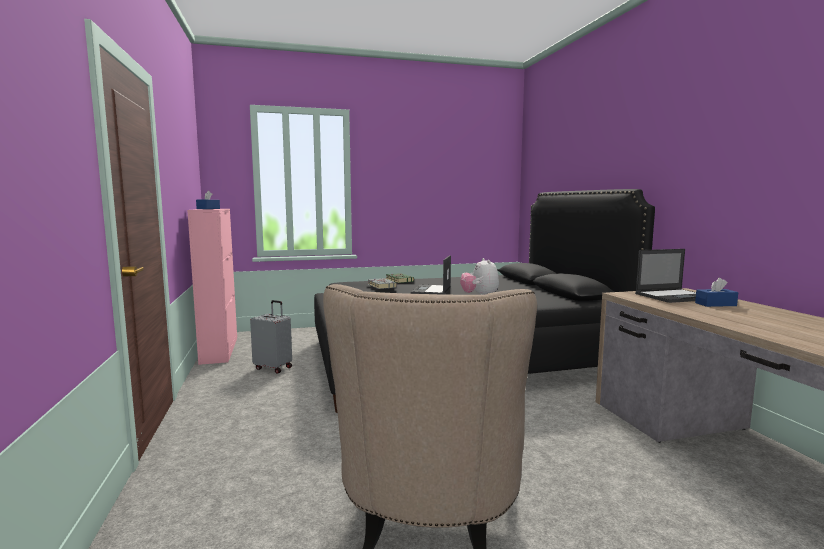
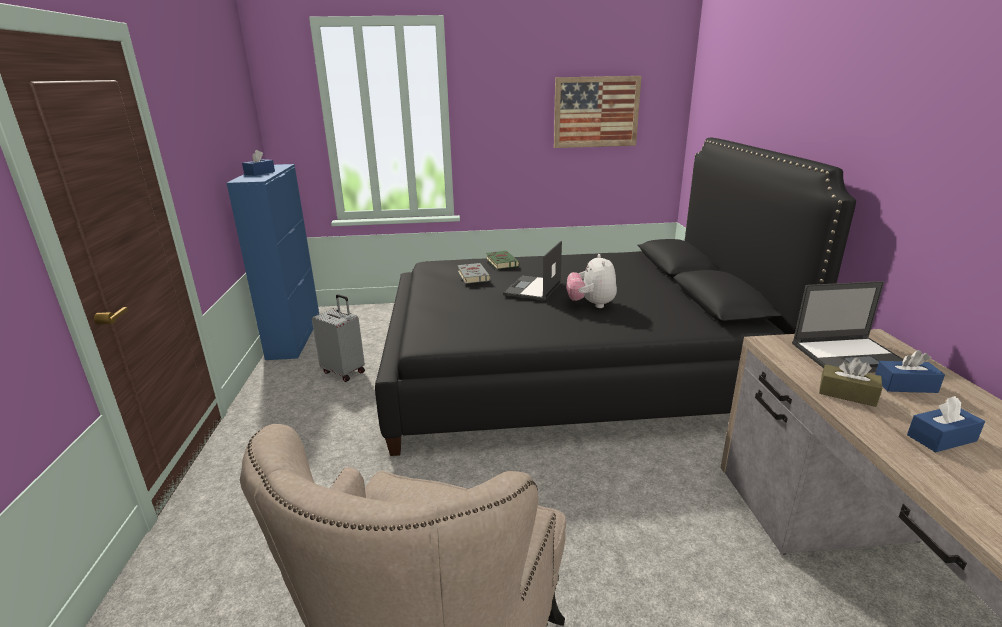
camera: 10 degrees right, 15 degrees up
pink cabinet [187,209,237,365] -> blue cabinet [227,164,319,360]
none -> picture [554,76,642,148]
none -> brown tissue box [819,358,882,407]
none -> blue tissue box [907,396,985,452]

